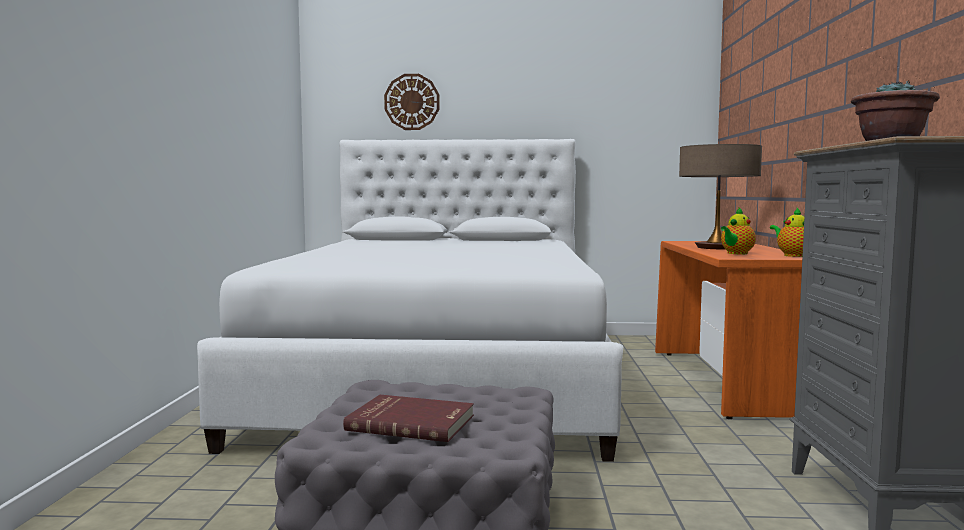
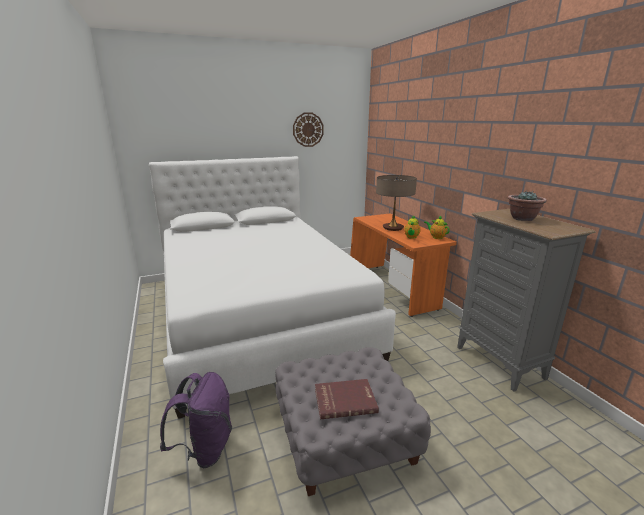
camera: 25 degrees left, 15 degrees up
wall clock [384,74,439,130] -> wall clock moved to [293,112,324,147]
none -> purple backpack [160,372,232,468]

